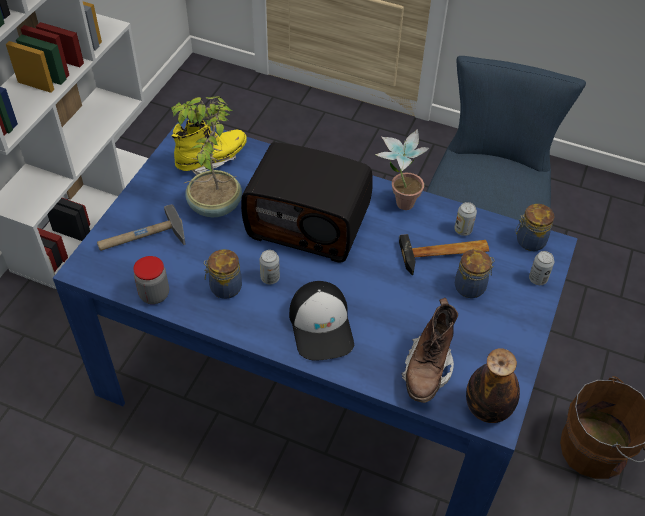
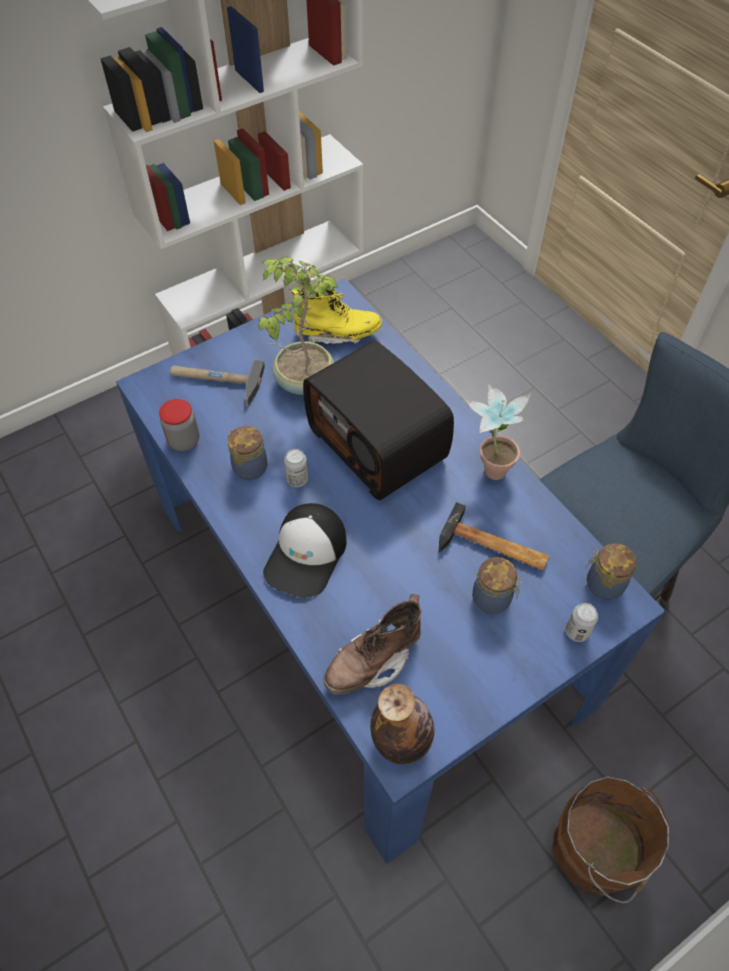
camera: 35 degrees right, 5 degrees up
can [454,202,477,236] -> none

